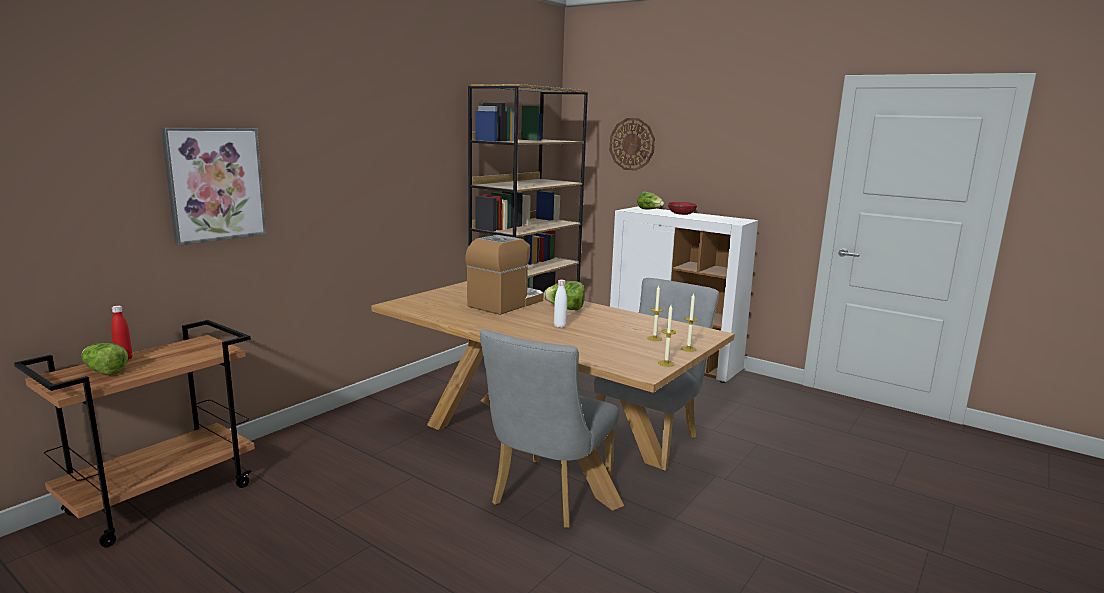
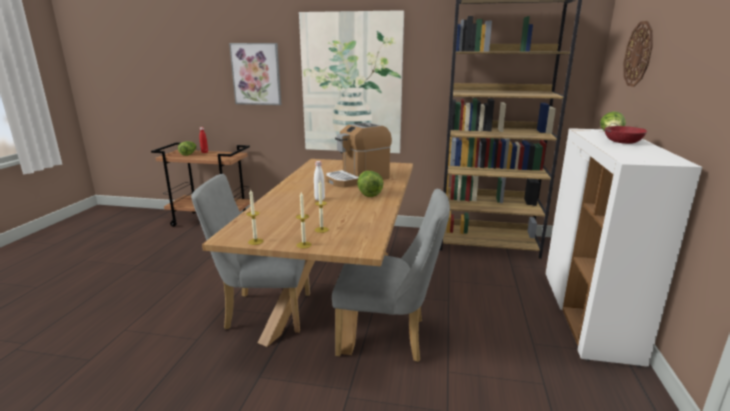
camera: 65 degrees right, 5 degrees up
coffee machine [465,235,543,315] -> coffee machine turned 135 degrees clockwise [326,122,392,188]
none -> picture [299,10,404,153]

